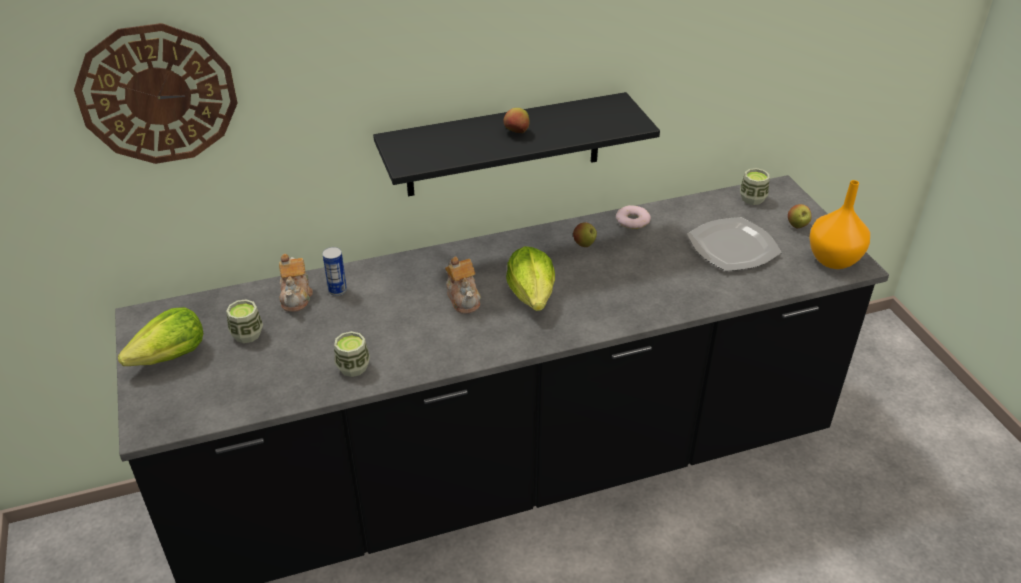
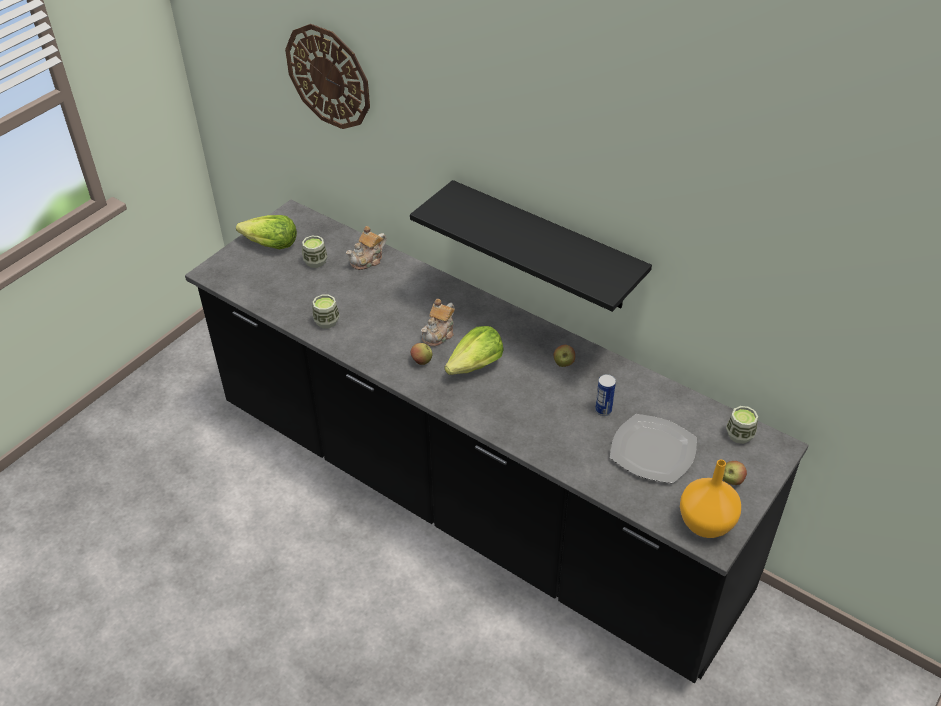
camera: 55 degrees right, 5 degrees up
can [322,247,347,296] -> can moved to [595,374,616,416]
apple [503,108,530,133] -> apple moved to [410,343,433,365]
donut [616,205,651,229] -> none

